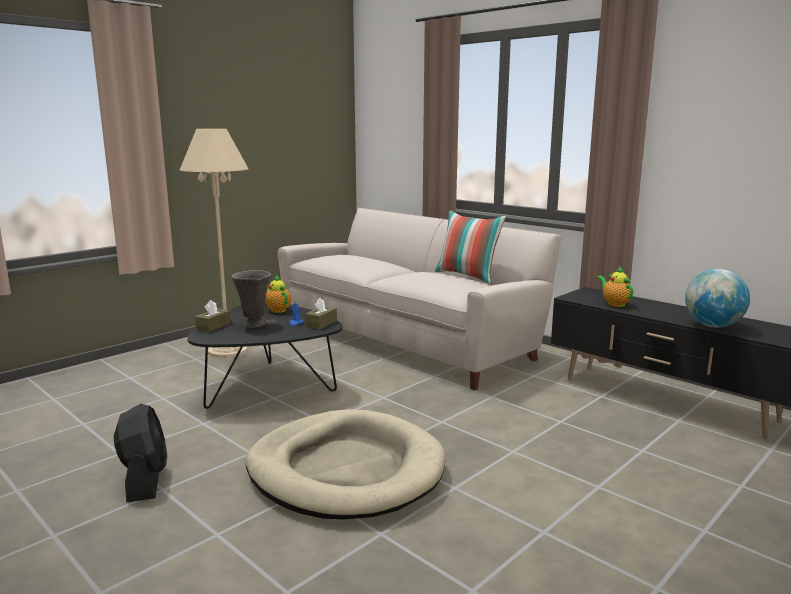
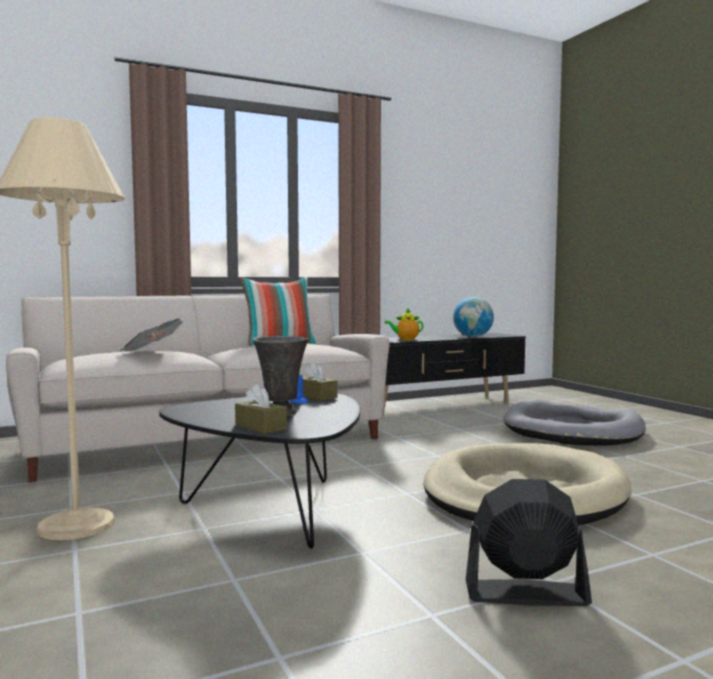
camera: 70 degrees left, 10 degrees down
teapot [265,274,291,313] -> none
none -> newspaper [121,318,183,351]
none -> grey dog bed [504,400,646,445]

